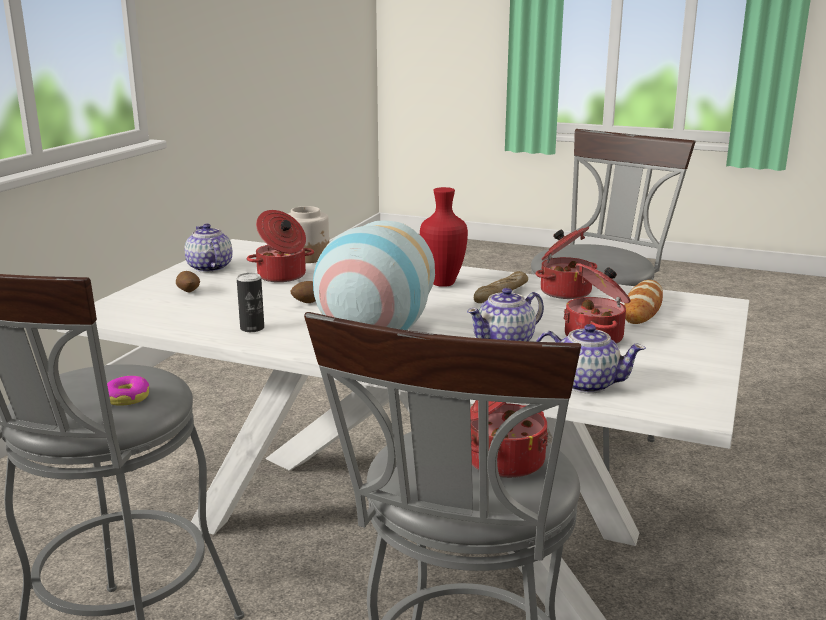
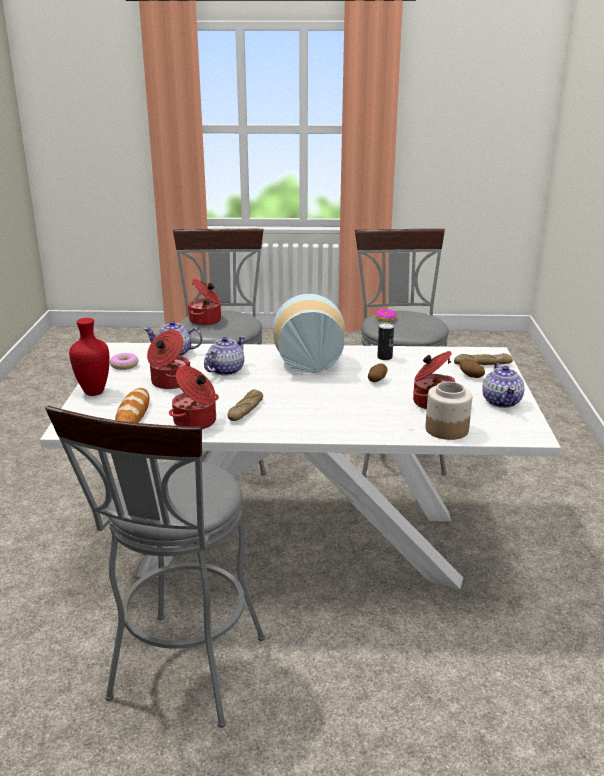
camera: 160 degrees right, 5 degrees up
teapot [185,224,232,273] -> teapot turned 45 degrees clockwise [483,363,524,408]
red vase [420,187,468,287] -> red vase moved to [69,318,110,396]
none -> donut [110,353,138,370]
none -> bread [454,353,513,365]

